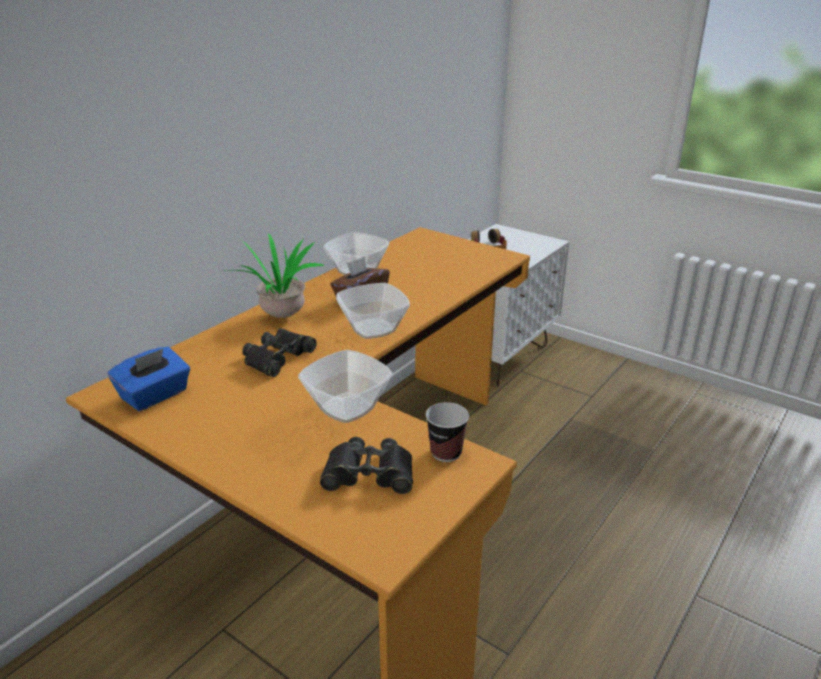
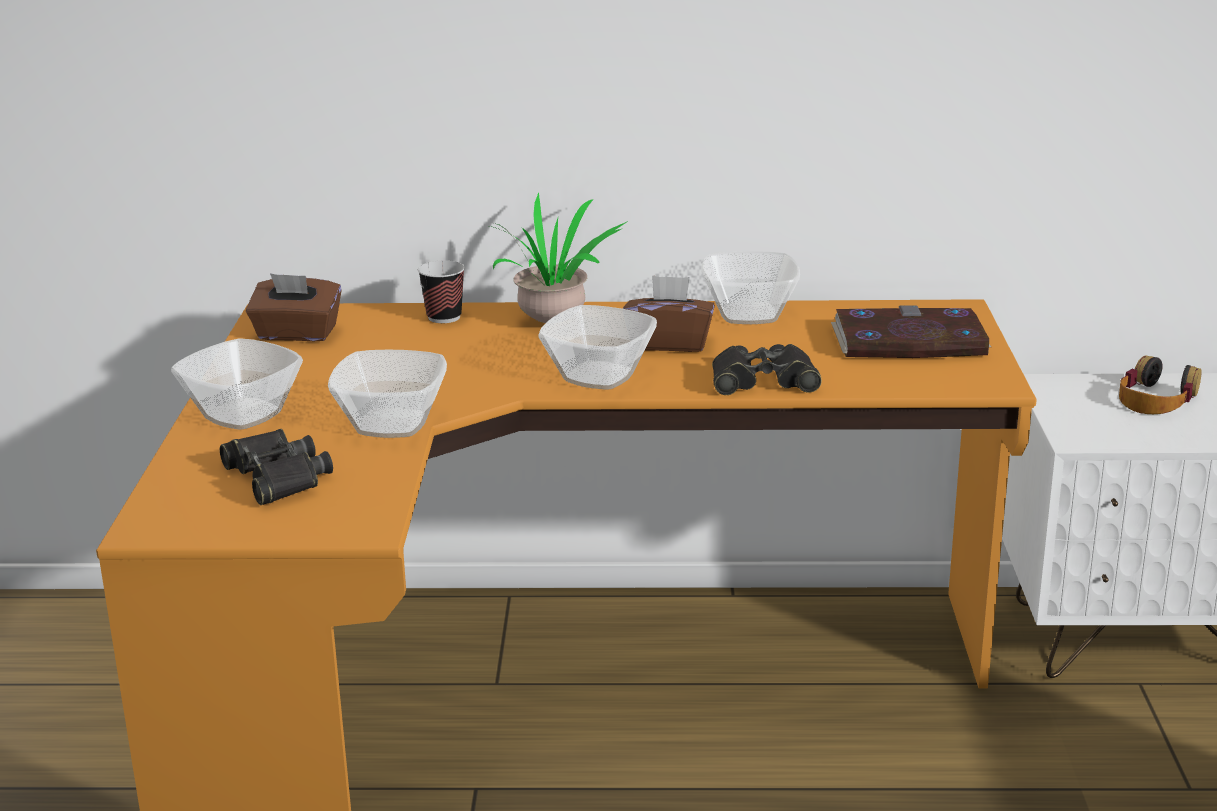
camera: 55 degrees right, 5 degrees down
blue tissue box [108,347,190,411] -> brown tissue box [246,273,342,341]
black binoculars [242,329,317,377] -> black binoculars moved to [712,344,822,395]
cup [426,402,469,462] -> cup moved to [418,260,465,323]
none -> bowl [171,338,303,430]
none -> book [831,305,991,358]

